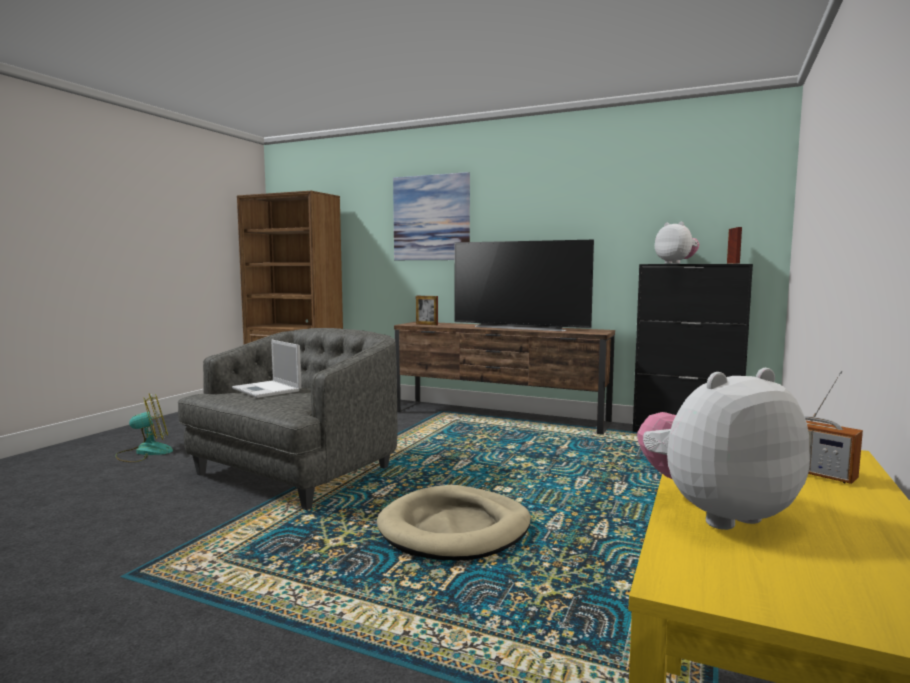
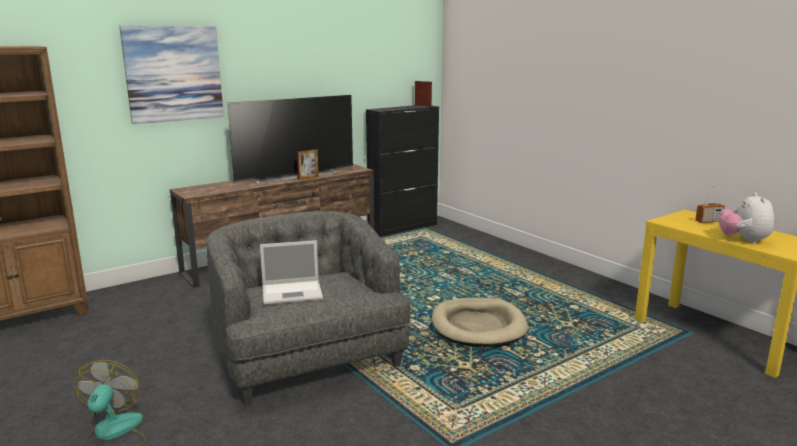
camera: 60 degrees left, 10 degrees up
picture frame [416,296,438,325] -> picture frame moved to [297,149,319,180]
plush toy [655,222,699,264] -> none

